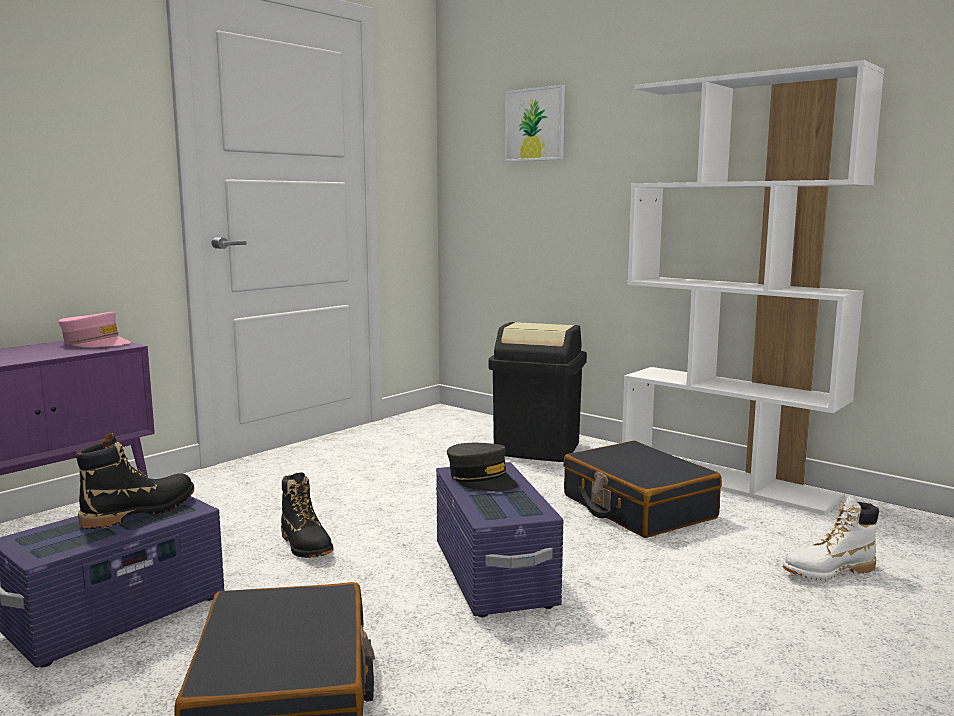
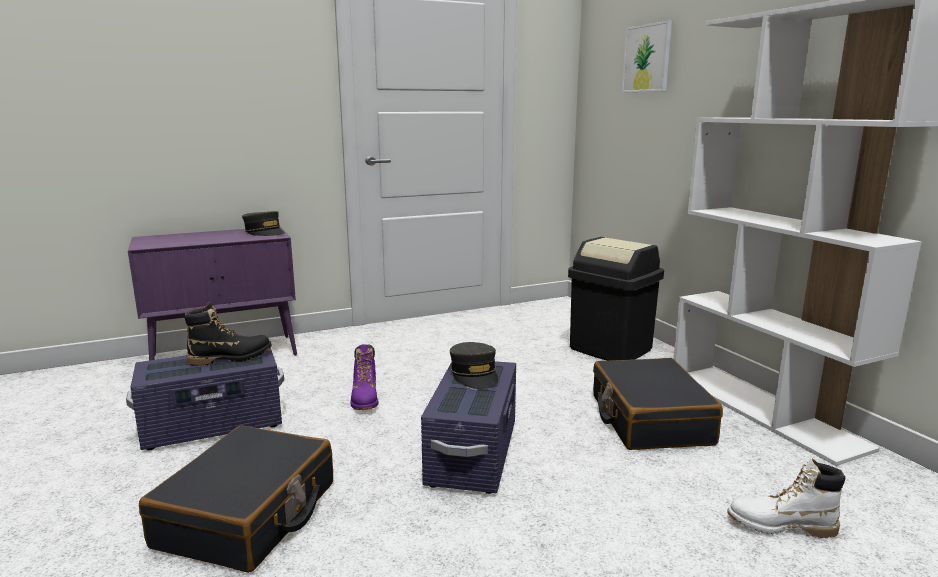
camera: 25 degrees right, 5 degrees up
pink cap [58,312,131,347] -> grey cap [242,211,285,236]
black boot [281,472,334,558] -> purple boot [350,344,379,410]

